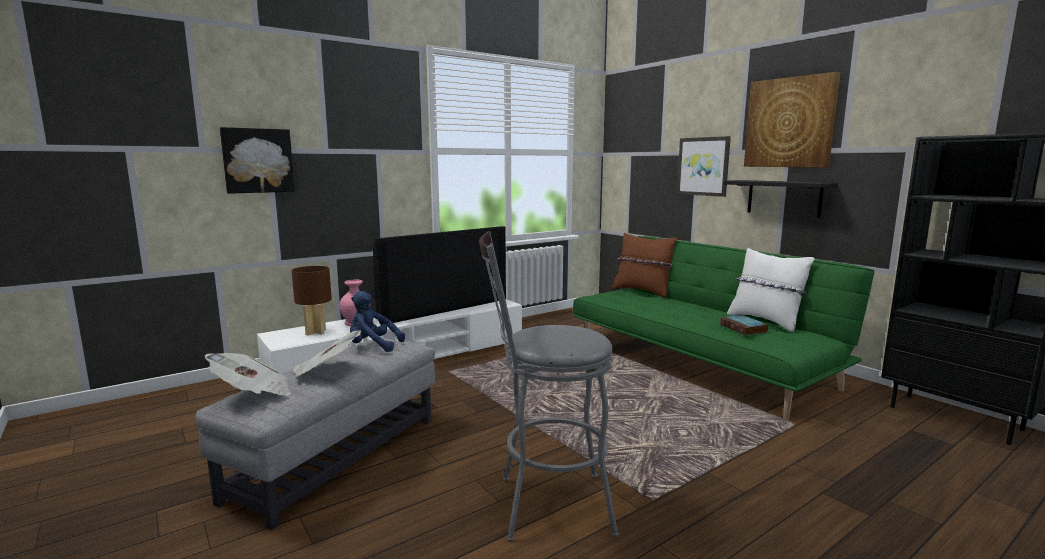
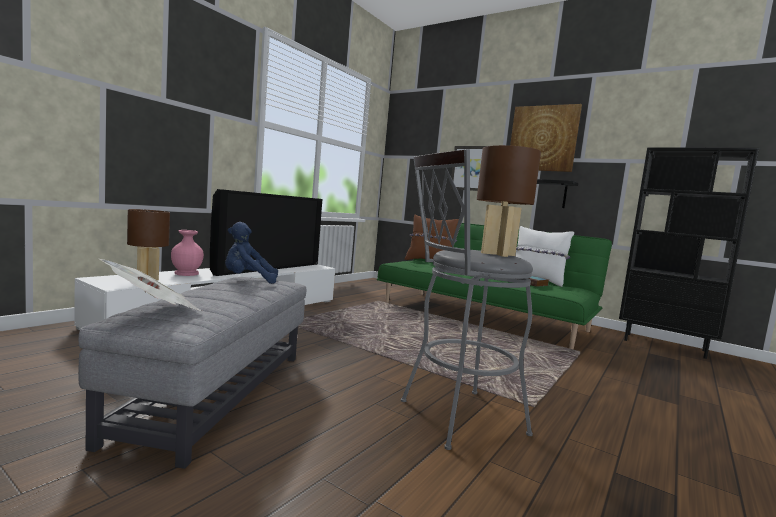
camera: 20 degrees left, 5 degrees down
picture [220,127,295,194] -> none
newspaper [294,330,361,378] -> none
none -> brown table lamp [477,145,541,257]

